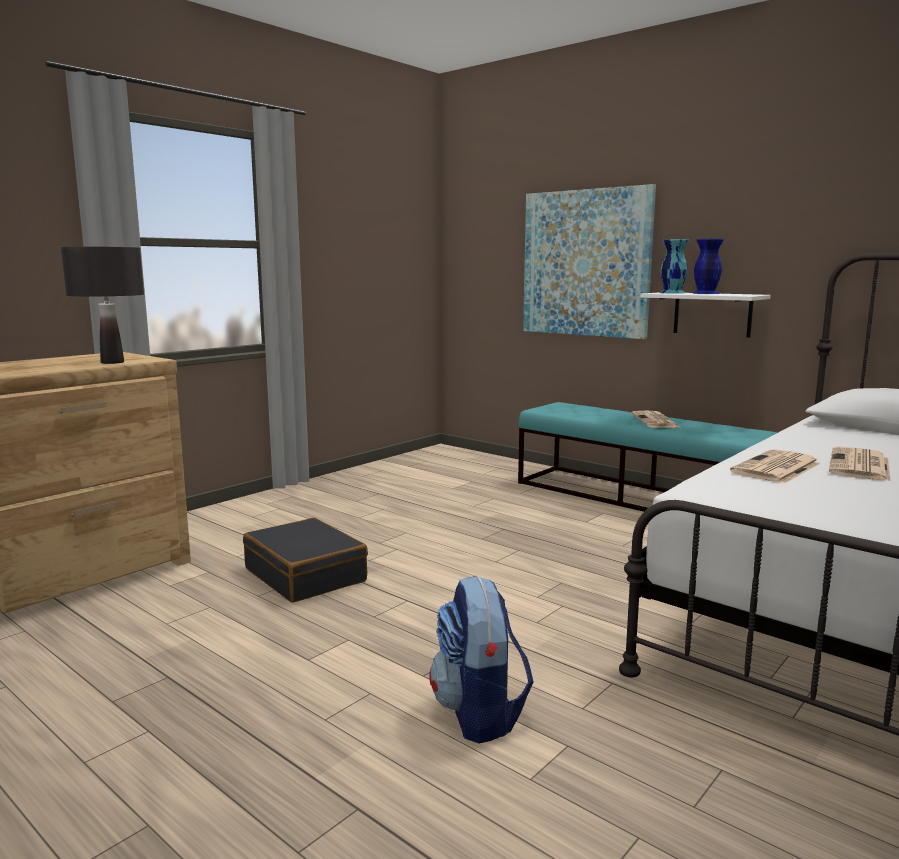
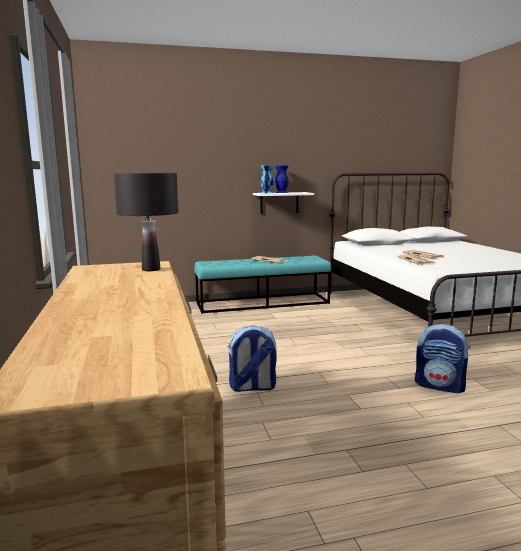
camera: 55 degrees left, 0 degrees up
black suitcase [243,517,368,603] -> backpack [228,325,277,392]
picture [523,184,656,339] -> none

